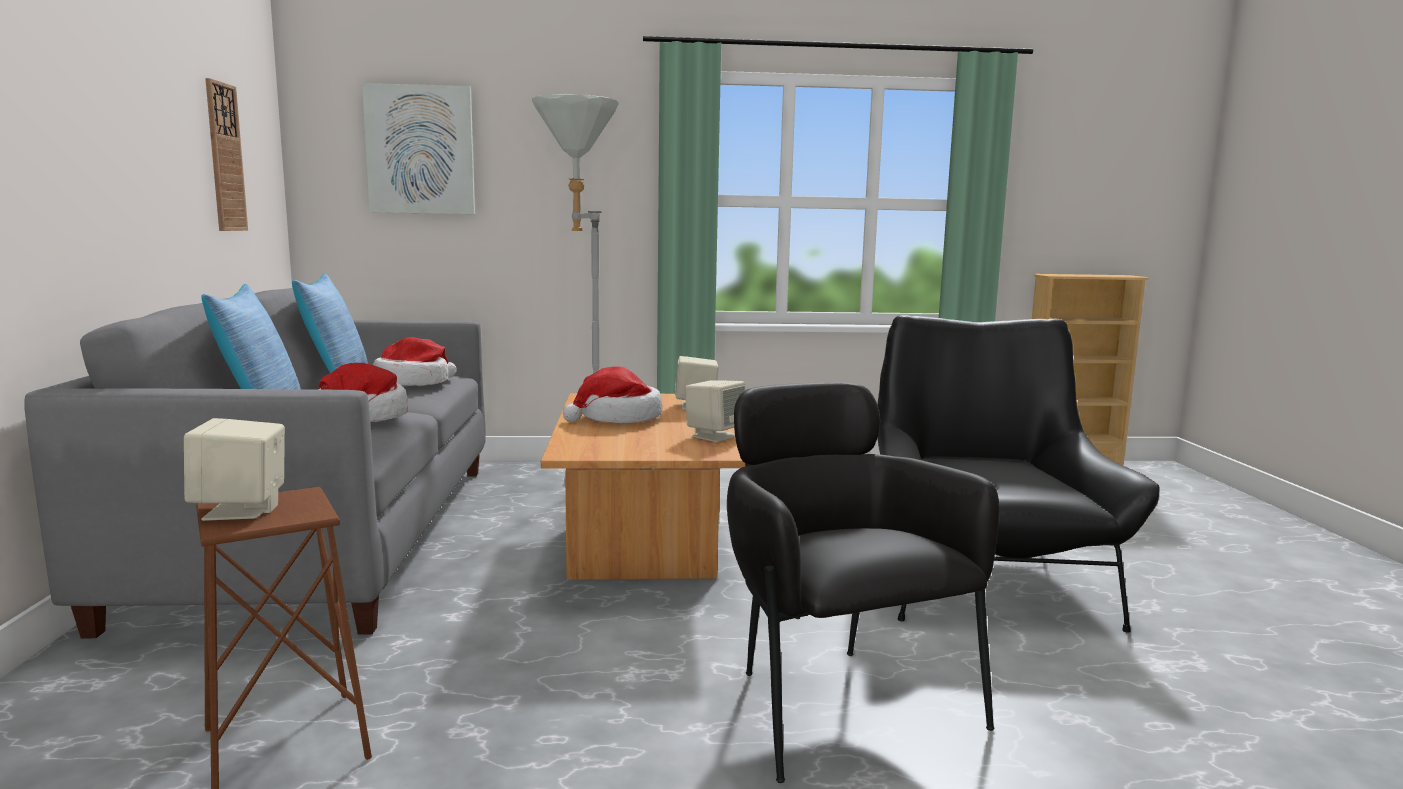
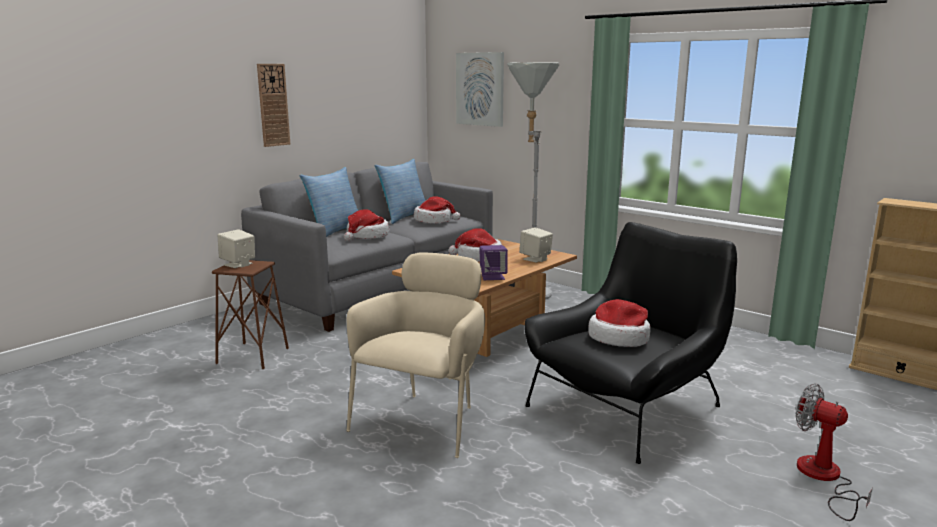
camera: 45 degrees right, 5 degrees up
wall clock [205,78,248,231] -> wall clock moved to [257,64,290,147]
beige speaker [685,380,746,442] -> purple speaker [480,245,508,280]
black armchair [727,382,999,783] -> beige armchair [346,253,485,458]
none -> hat [588,299,651,347]
none -> fan [796,384,873,521]

